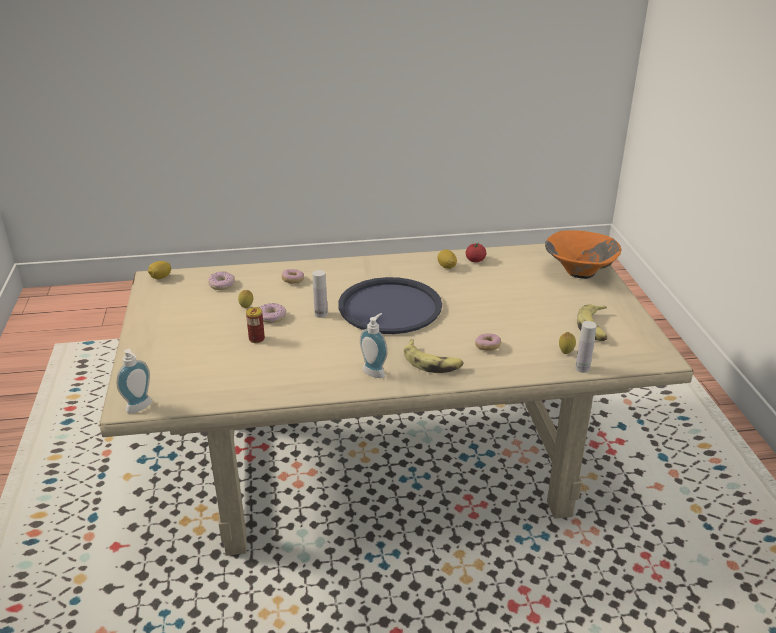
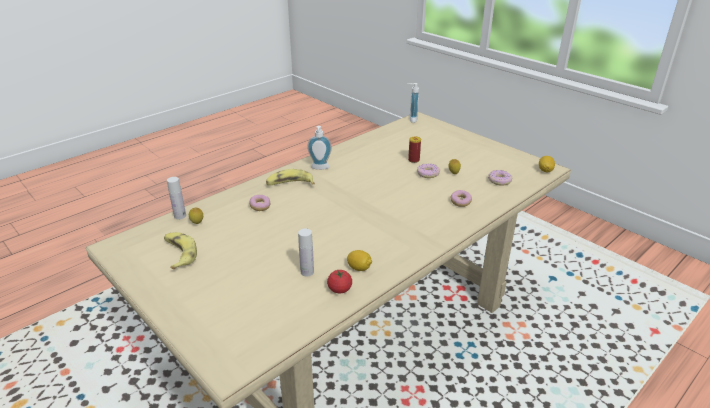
camera: 145 degrees right, 0 degrees up
white bottle [313,270,328,318] -> white bottle moved to [298,229,314,277]
blue tray [338,277,442,334] -> none
orange bowl [545,230,621,279] -> none

